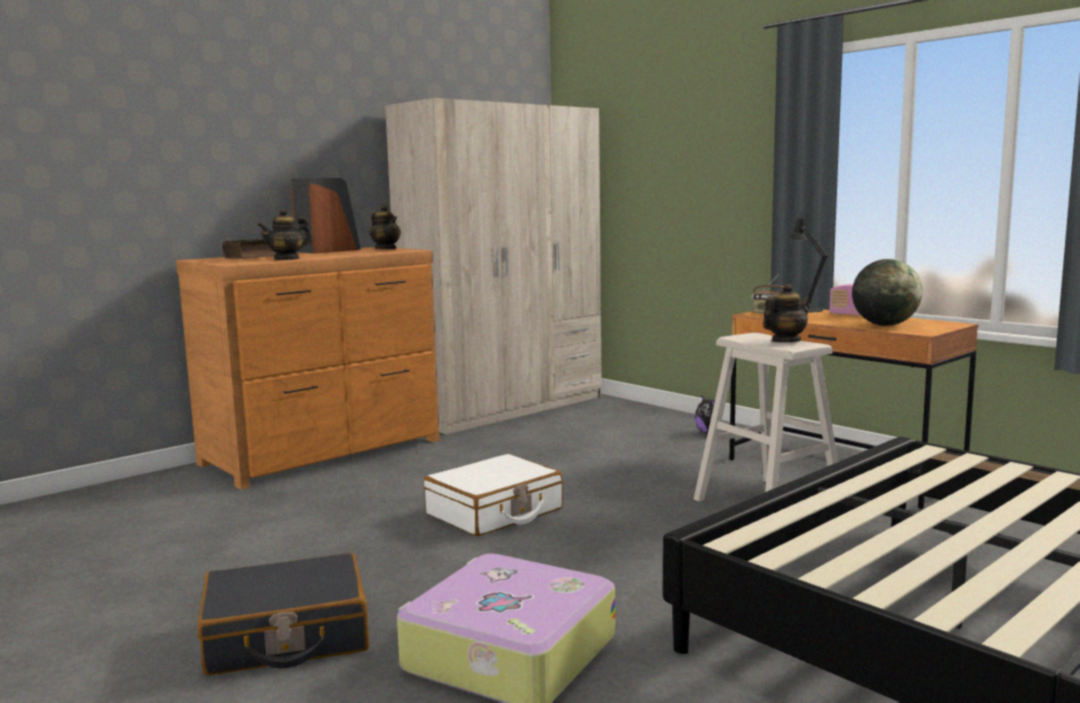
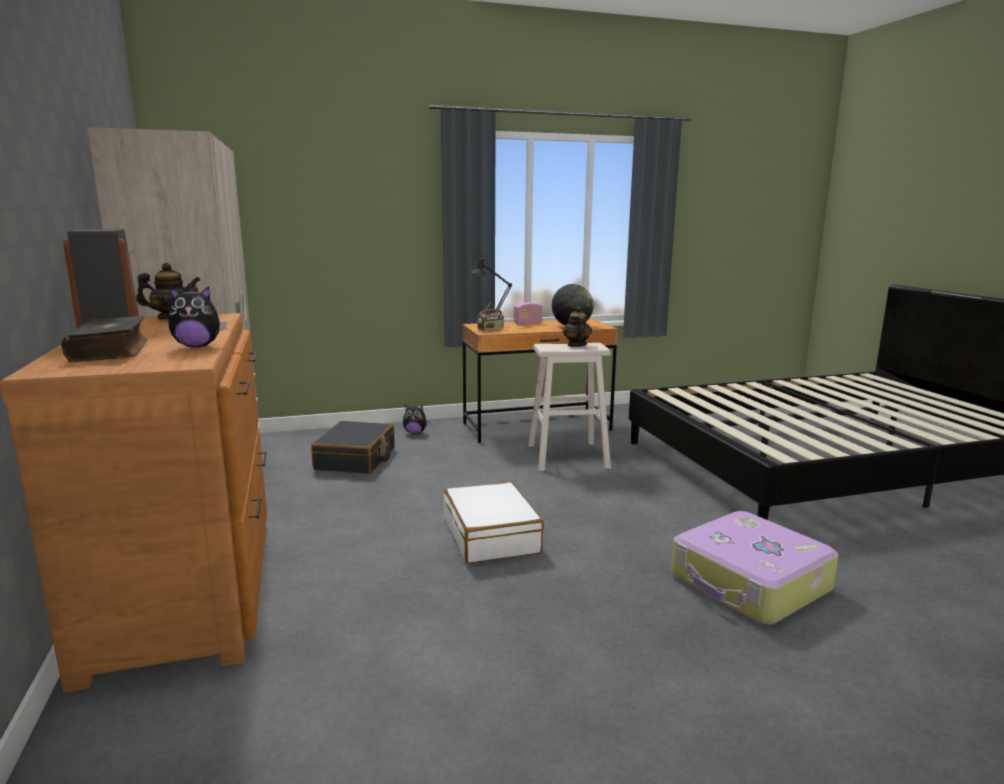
camera: 65 degrees left, 5 degrees up
black suitcase [197,553,369,675] -> black suitcase moved to [311,421,395,474]
teapot [257,208,312,260] -> plush toy [168,286,227,347]

